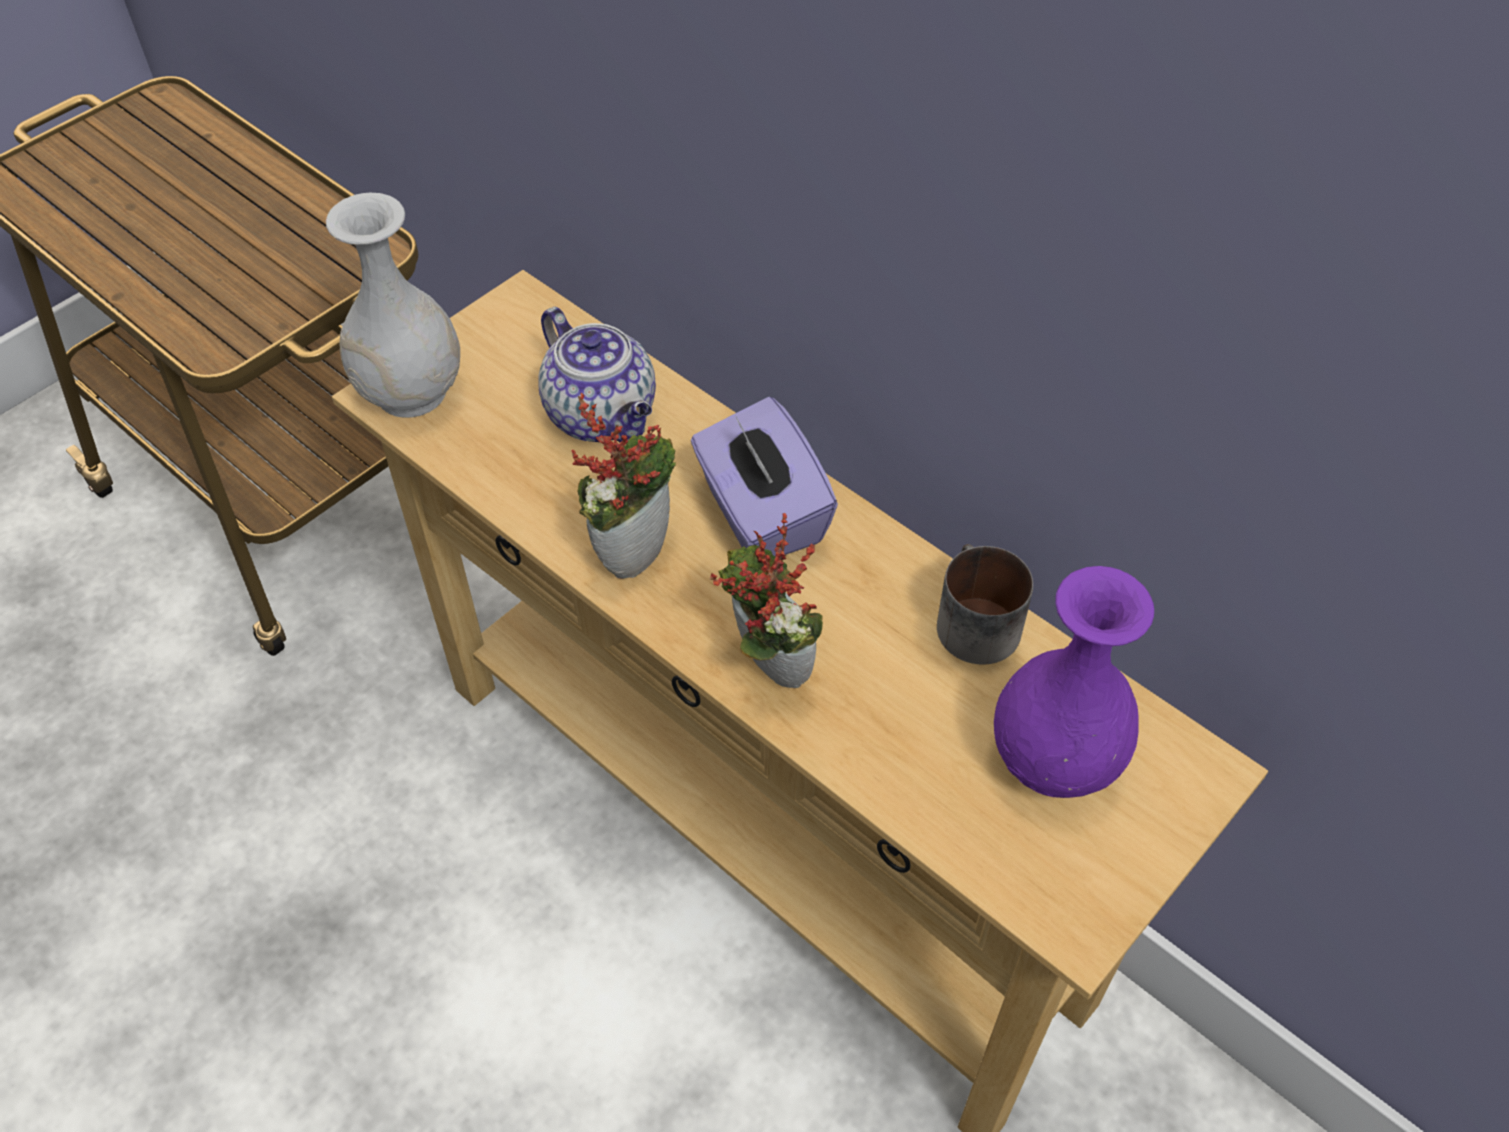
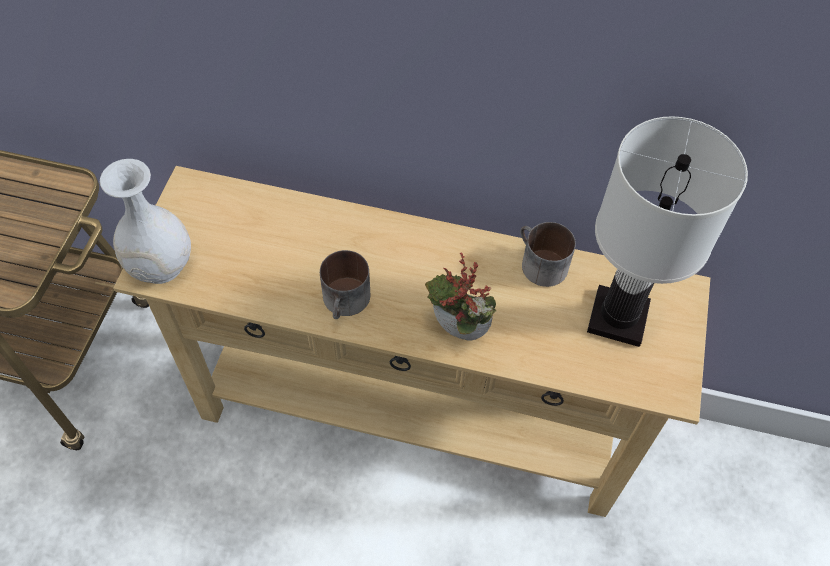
camera: 30 degrees left, 5 degrees up
teapot [539,307,656,442] -> none
potted plant [572,393,676,579] -> mug [320,250,370,319]
purple tissue box [691,397,838,557] -> none
purple vase [994,566,1154,798] -> white table lamp [587,116,748,347]

